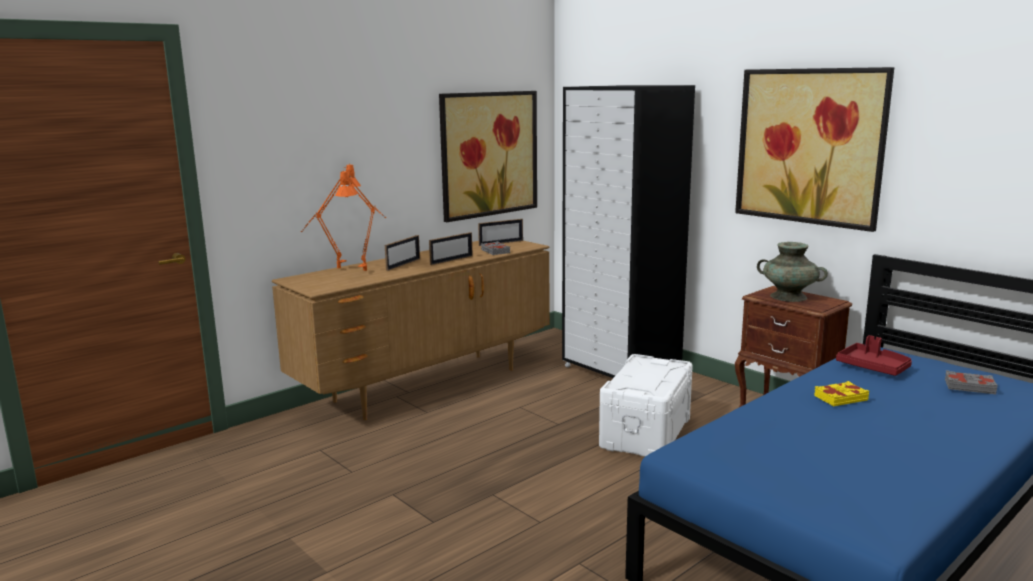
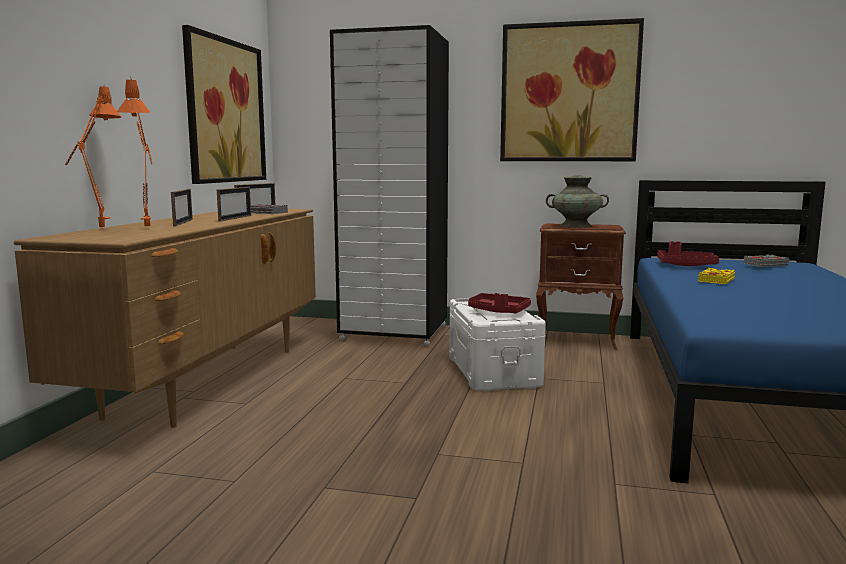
camera: 35 degrees left, 5 degrees down
none -> red tray [468,293,531,313]

